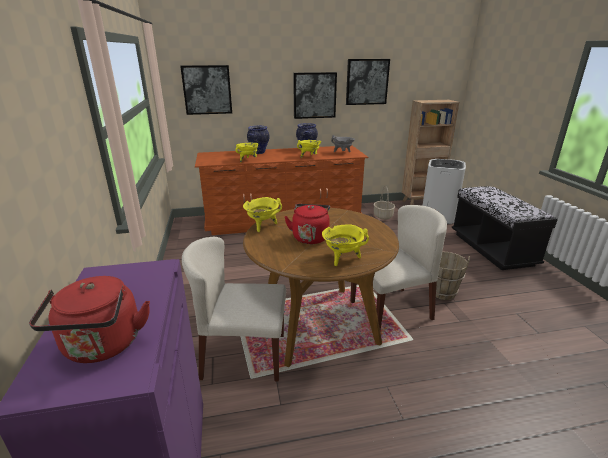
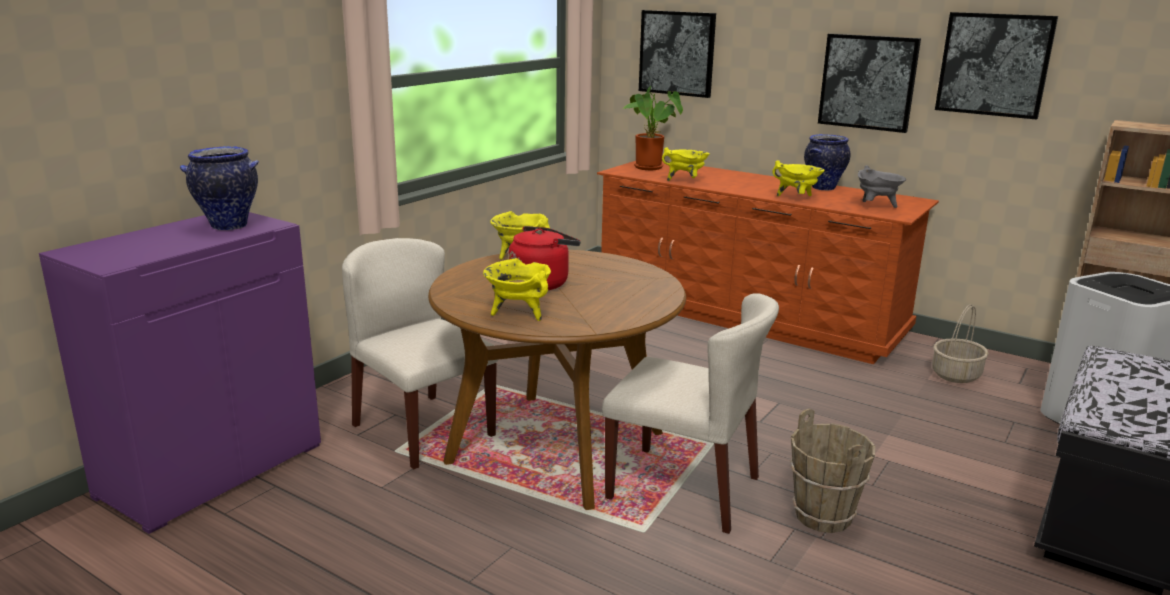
camera: 45 degrees right, 5 degrees down
red kettle [29,276,150,363] -> none
vase [247,126,269,154] -> vase moved to [180,146,259,230]
none -> potted plant [622,86,683,170]

